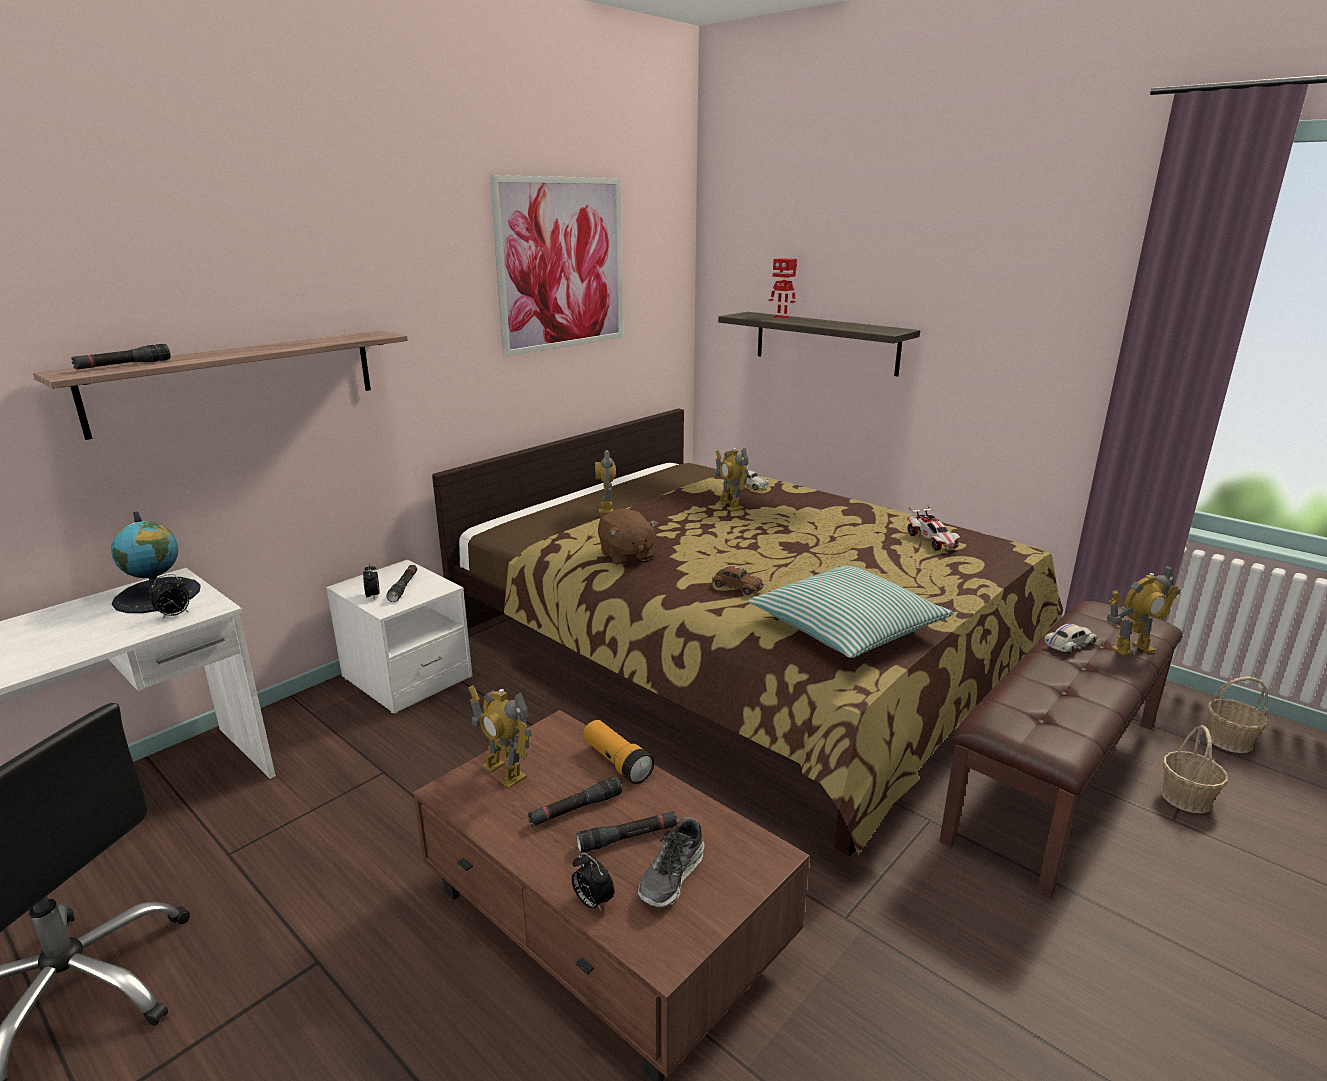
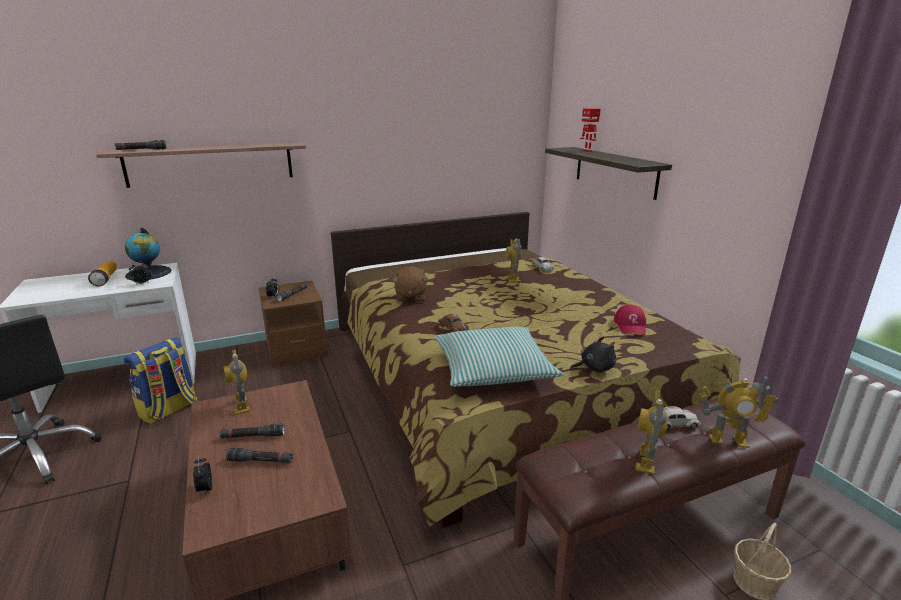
camera: 25 degrees right, 0 degrees up
white nightstand [326,560,472,714] -> brown nightstand [259,281,328,366]
picture [490,175,623,357] -> none
flashlight [584,720,654,784] -> flashlight moved to [88,261,117,286]
toy robot [595,450,616,513] -> toy robot moved to [635,390,668,474]
shoe [638,817,704,908] -> none
toy car [907,504,961,551] -> red cap [614,305,646,335]
basket [1205,677,1268,753] -> none
none -> backpack [124,337,197,425]
none -> black plush toy [570,336,616,373]

